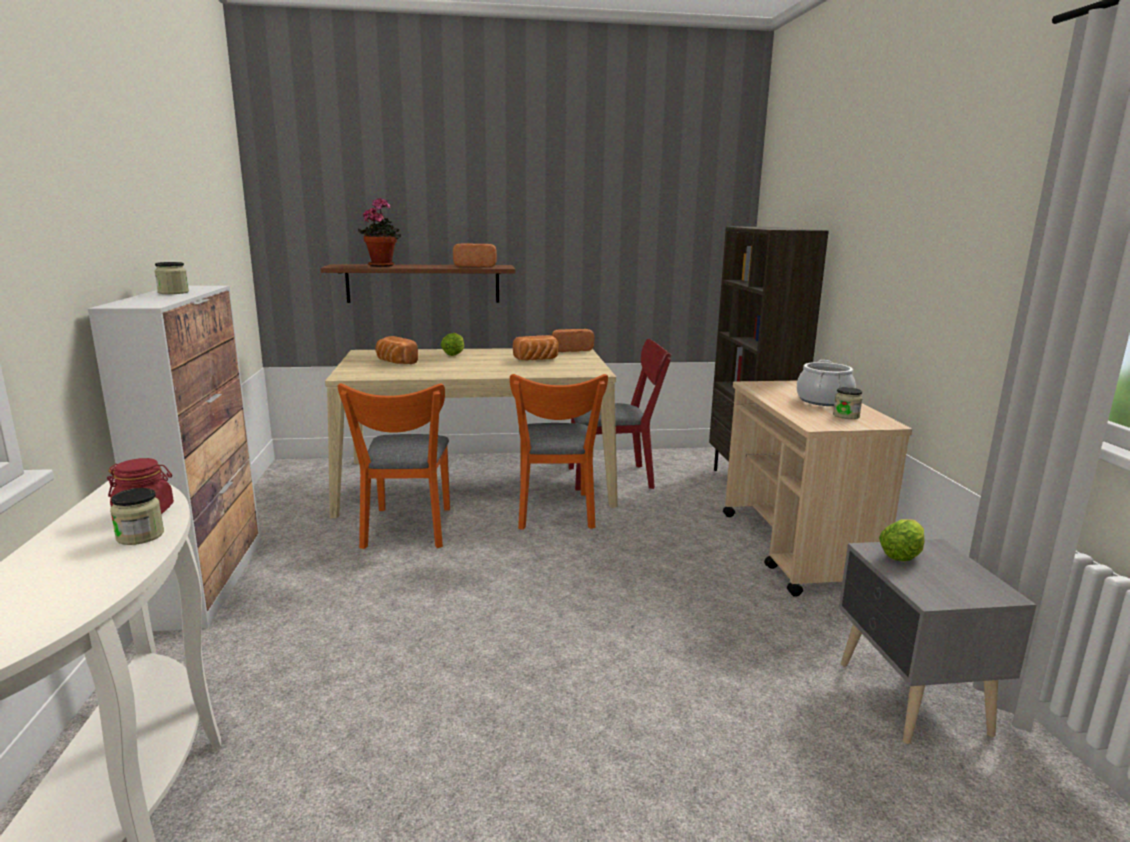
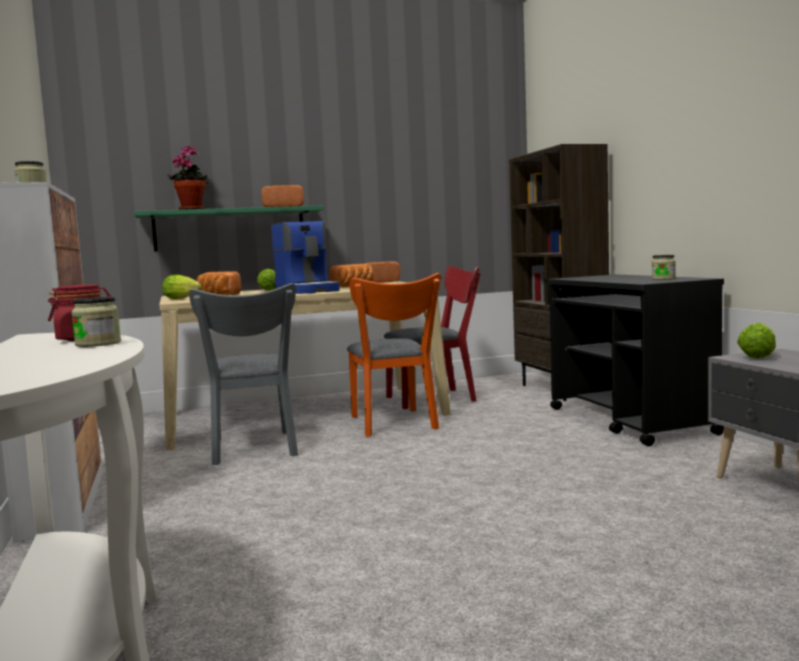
camera: 10 degrees left, 10 degrees down
brown shelf [320,264,515,303] -> green shelf [134,206,324,251]
orange chair [338,383,450,549] -> grey chair [189,283,298,465]
beige cart [723,381,912,597] -> black cart [547,274,724,446]
cooking pot [797,360,856,406] -> none
none -> lettuce [162,275,201,299]
none -> coffee machine [271,221,340,294]

